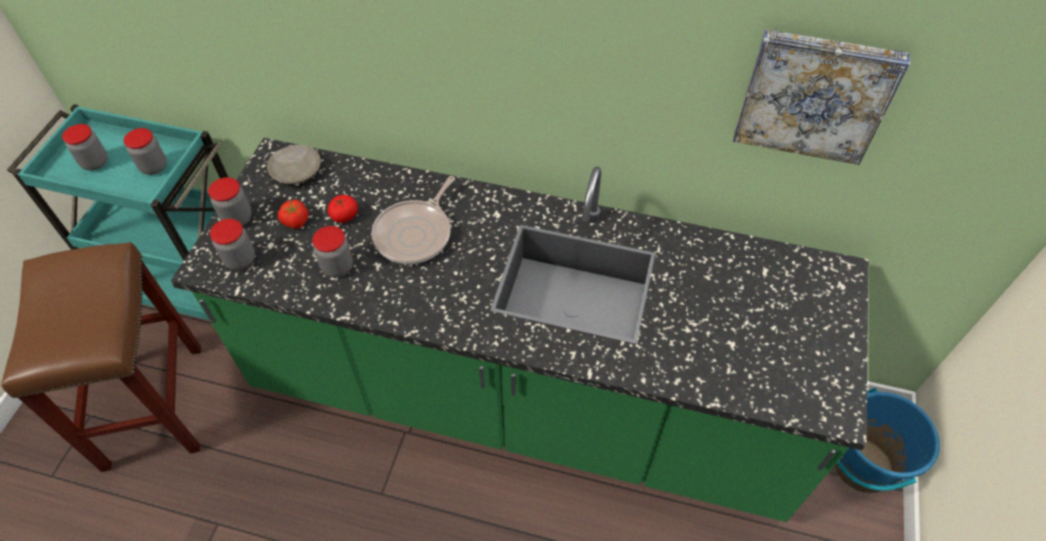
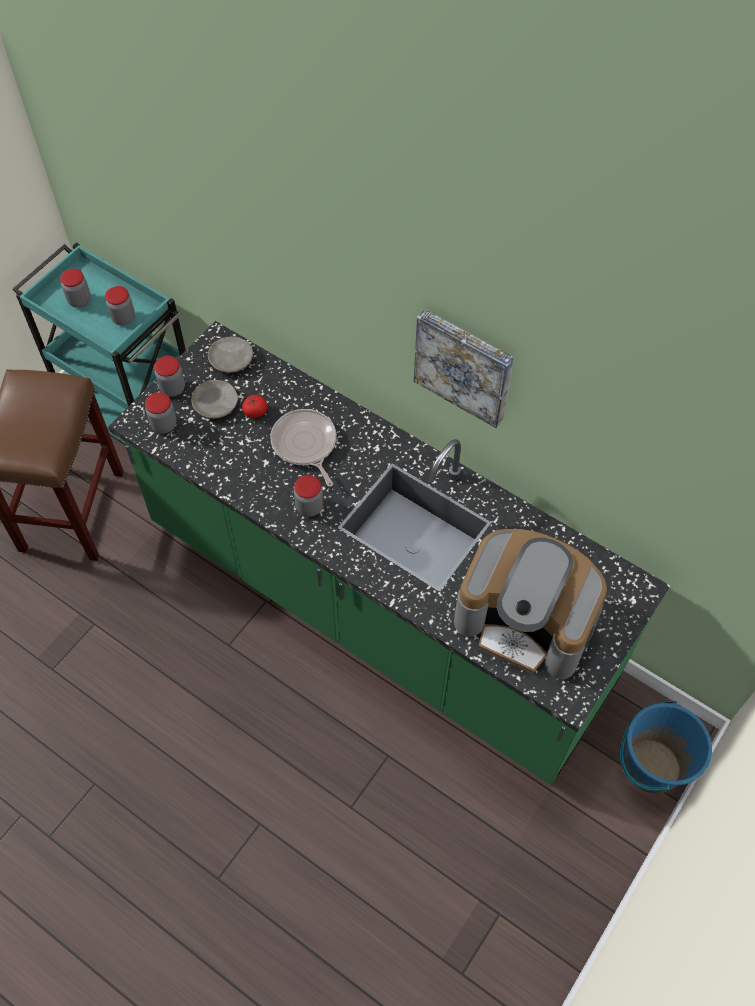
camera: 20 degrees right, 5 degrees up
tomato [278,199,308,229] -> beige plate [191,380,238,419]
jar [312,226,353,277] -> jar moved to [294,475,323,517]
frying pan [371,176,455,264] -> frying pan turned 105 degrees clockwise [270,409,337,487]
picture [733,30,910,165] -> picture moved to [414,309,514,428]
none -> coffee machine [454,529,607,679]

